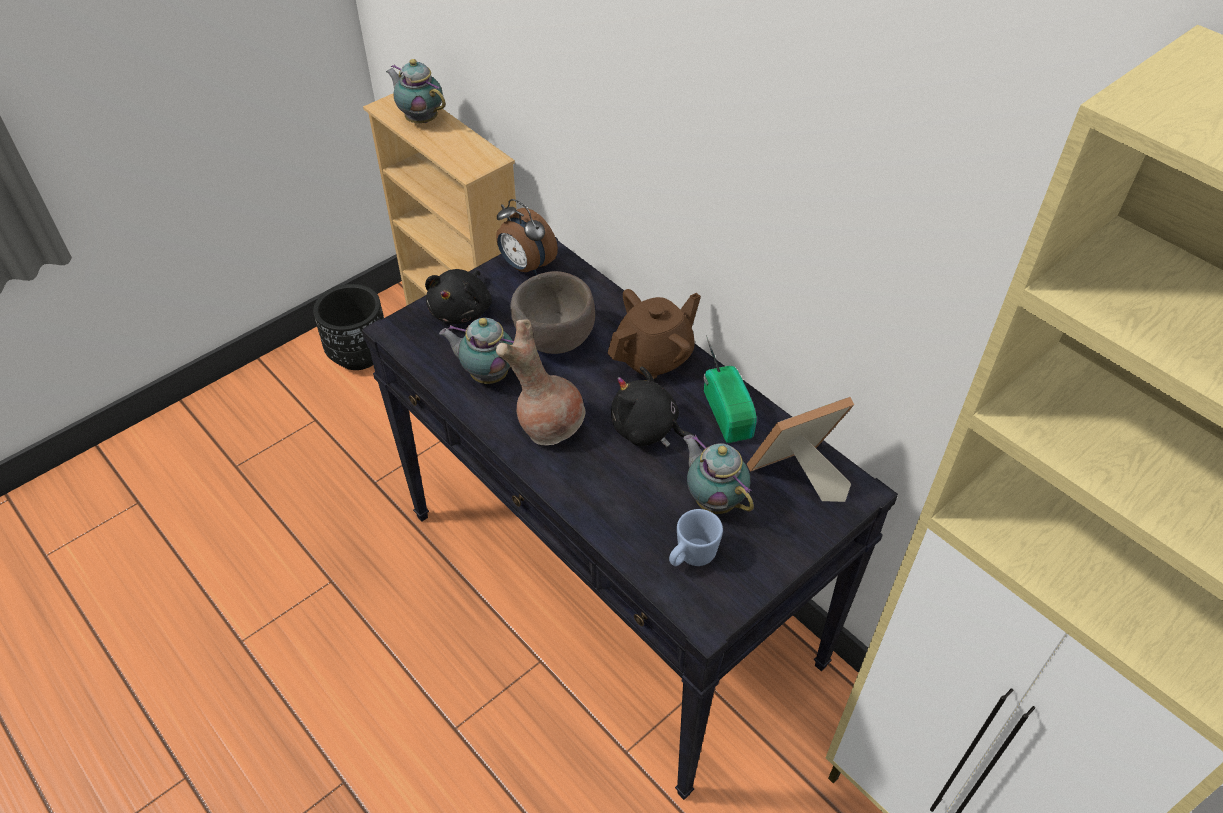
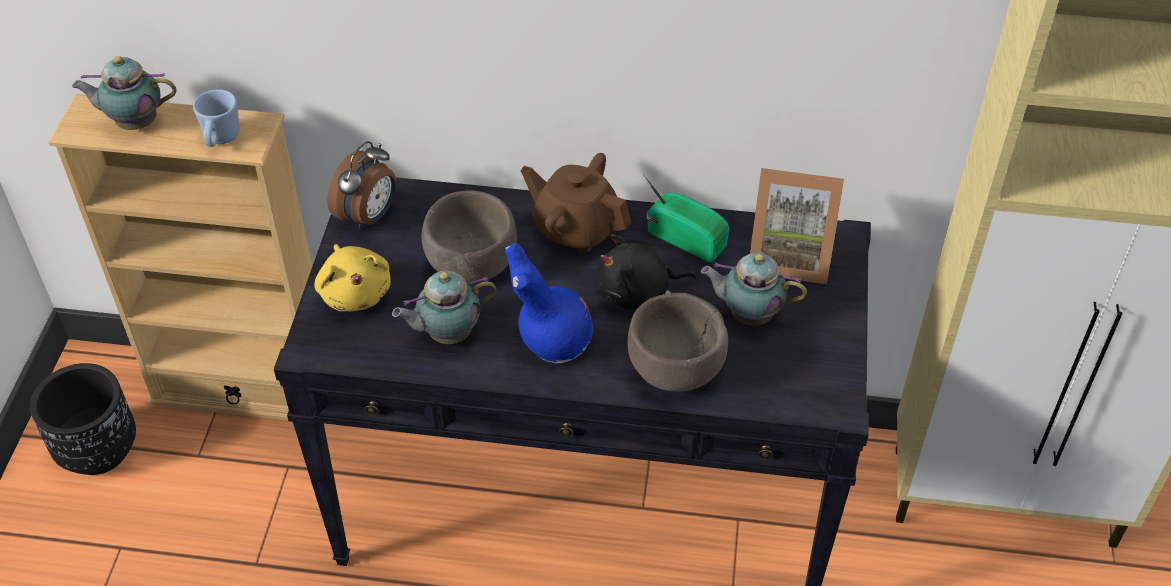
camera: 40 degrees left, 0 degrees up
black plush toy [425,269,492,324] -> yellow plush toy [315,244,391,312]
alarm clock [496,199,558,275] -> alarm clock turned 60 degrees counterclockwise [327,141,396,230]
brown vase [496,319,585,446] -> blue vase [505,243,593,363]
brown teapot [607,289,701,379] -> brown teapot turned 75 degrees counterclockwise [521,153,631,253]
blue mug [669,509,723,566] -> blue mug moved to [193,89,240,147]
picture frame [747,397,854,502] -> picture frame turned 105 degrees counterclockwise [750,168,844,284]
none -> brown bowl [627,293,728,392]

